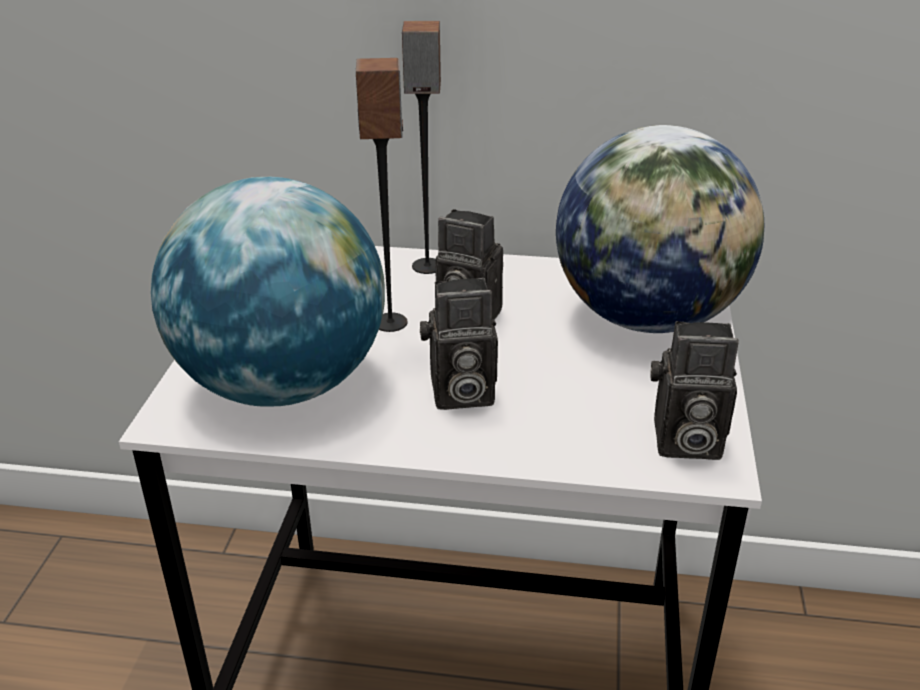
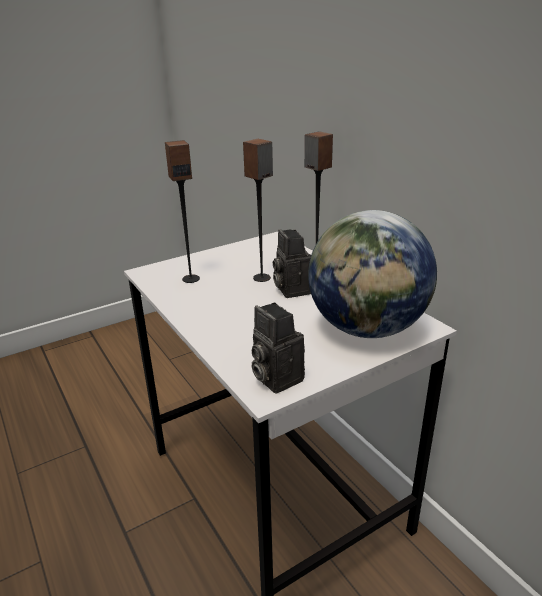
camera: 50 degrees right, 5 degrees down
globe [151,177,385,407] -> speaker [165,140,200,283]
camera [420,278,498,410] -> none

